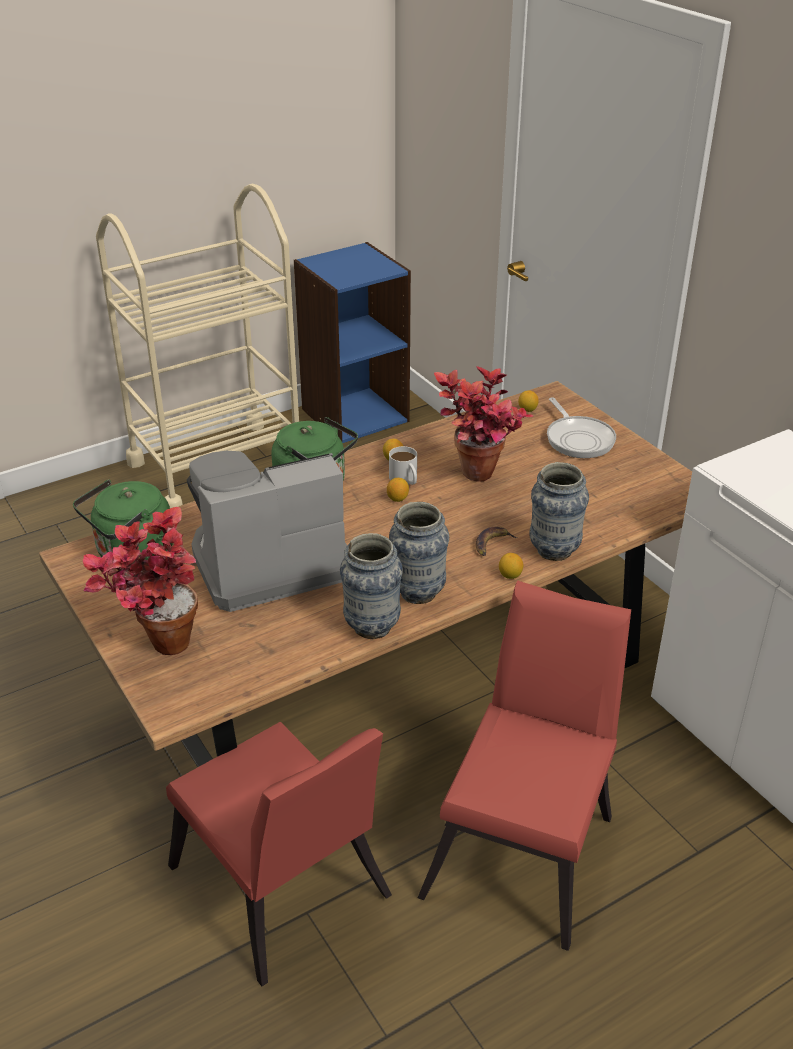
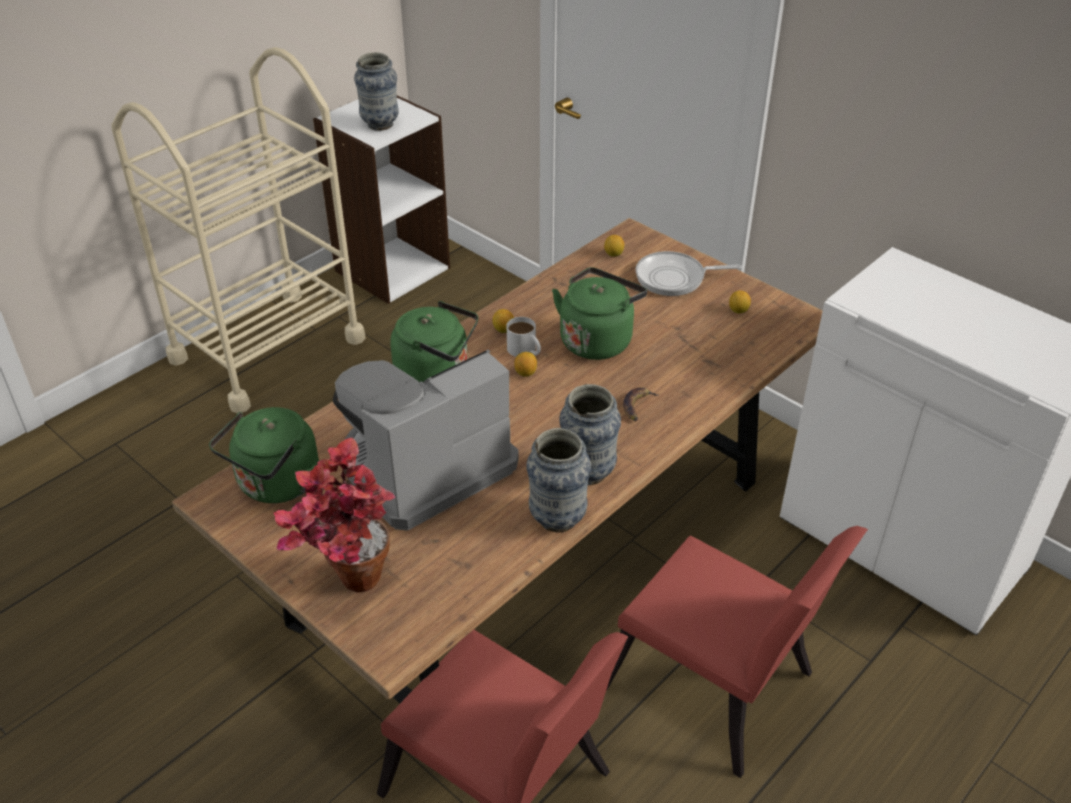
camera: 15 degrees left, 5 degrees up
blue bookcase [294,242,411,443] -> white bookcase [313,95,450,304]
red chair [418,580,631,951] -> red chair turned 120 degrees clockwise [607,526,868,778]
potted plant [434,366,533,482] -> green kettle [552,267,647,360]
lemon [499,553,523,579] -> lemon moved to [729,291,751,313]
vase [529,462,589,561] -> vase moved to [354,53,399,131]
frying pan [547,397,616,458] -> frying pan turned 120 degrees clockwise [636,251,742,296]

